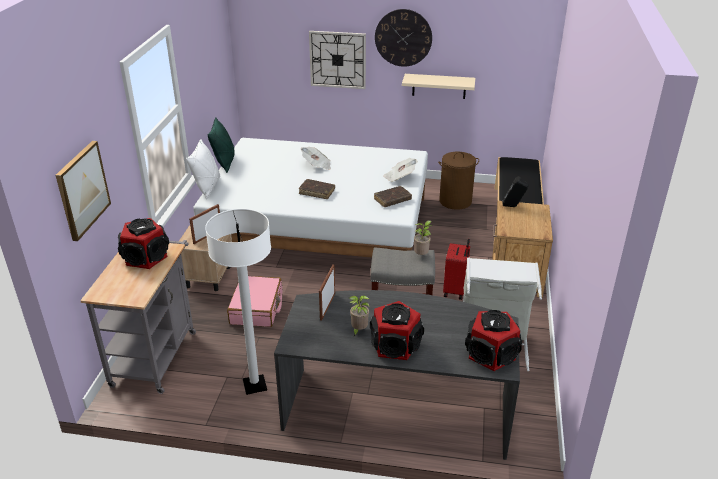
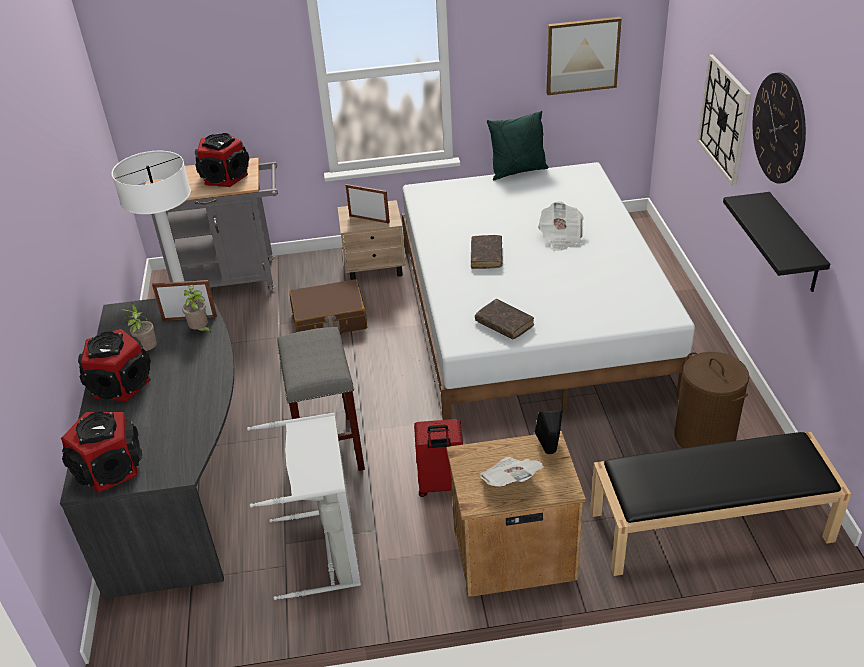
camera: 75 degrees right, 5 degrees up
picture [55,141,111,241] -> picture moved to [546,17,622,95]
white pillow [186,139,220,199] -> none
pink suitcase [227,276,282,327] -> brown suitcase [289,279,367,335]
newspaper [383,158,418,182] -> newspaper moved to [479,457,544,486]
beige shelf [402,74,475,99] -> black shelf [723,192,830,292]
potted plant [414,220,432,255] -> potted plant moved to [182,285,212,334]

